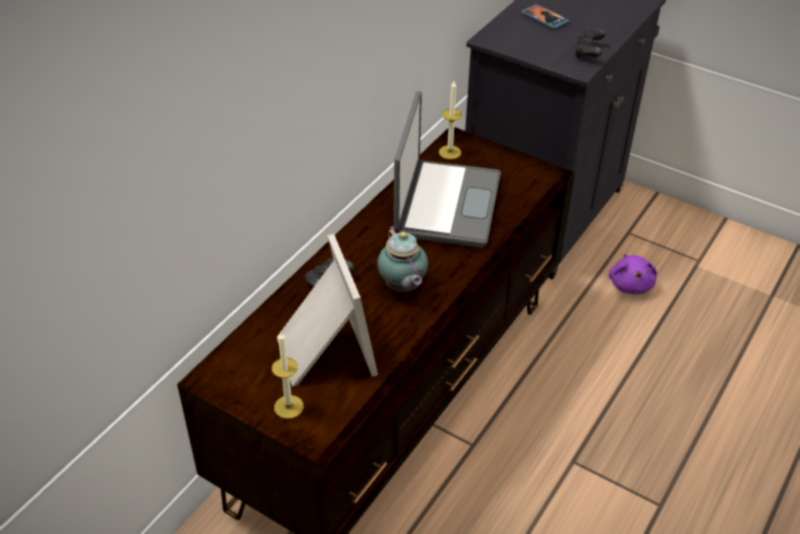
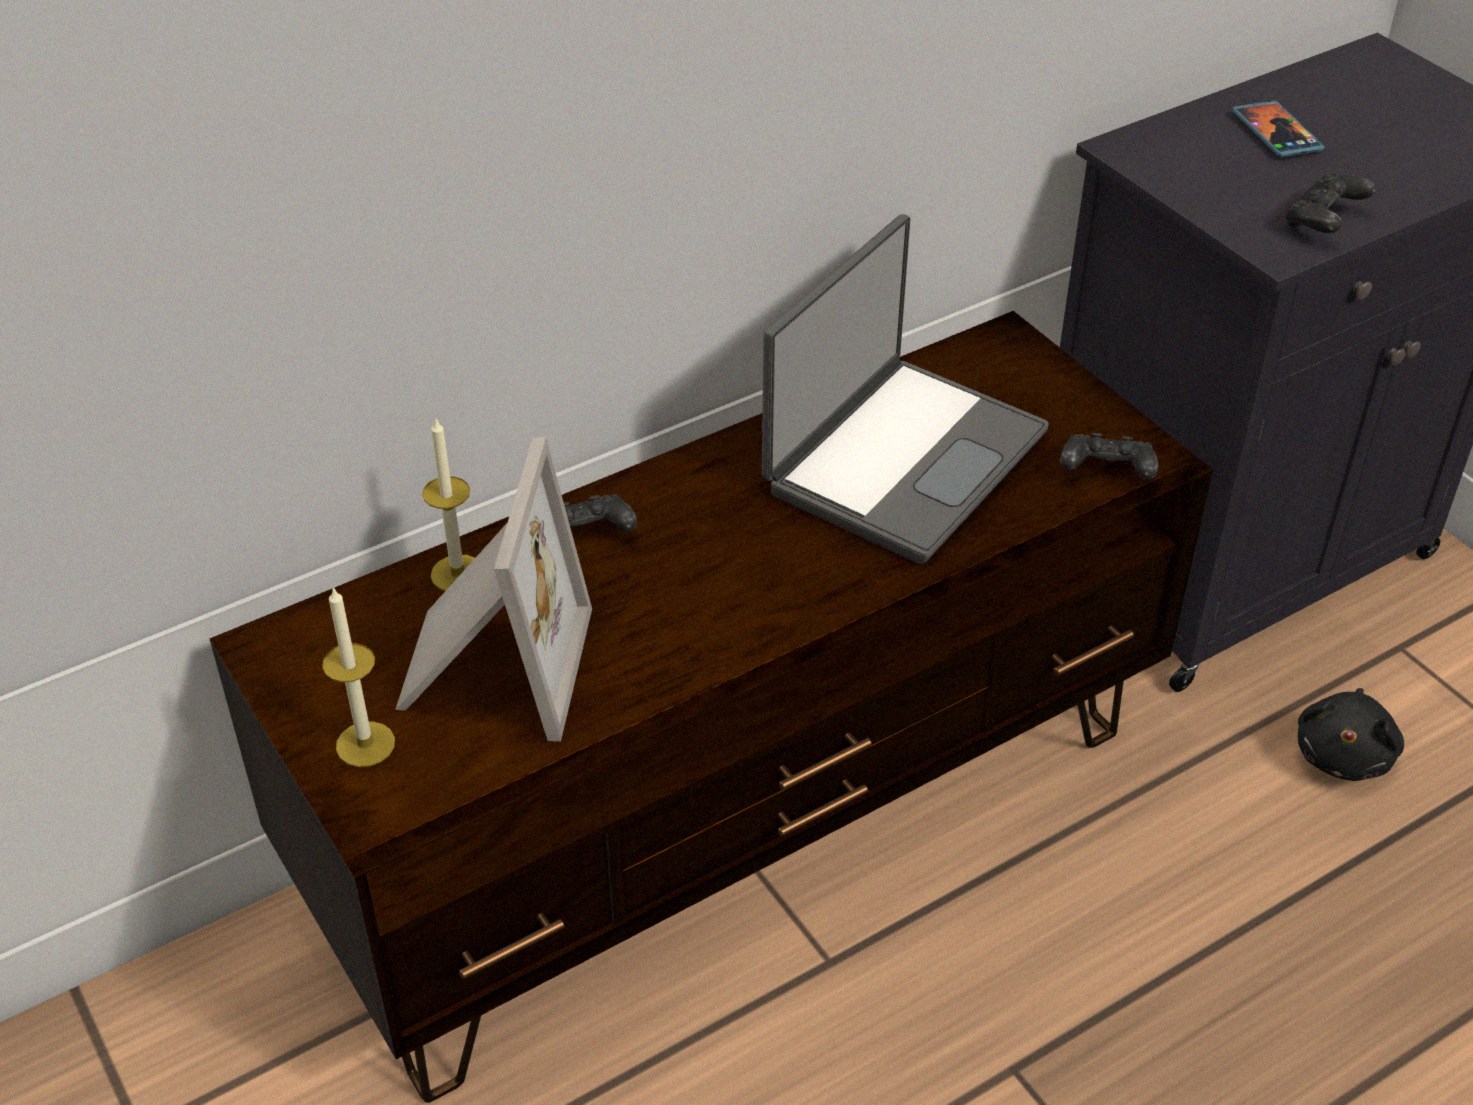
camera: 25 degrees right, 0 degrees up
teapot [377,226,428,292] -> none
candle [439,81,462,159] -> candle moved to [422,417,475,591]
purple plush toy [609,254,657,294] -> black plush toy [1298,688,1404,781]
none -> black game controller [1060,433,1158,480]

